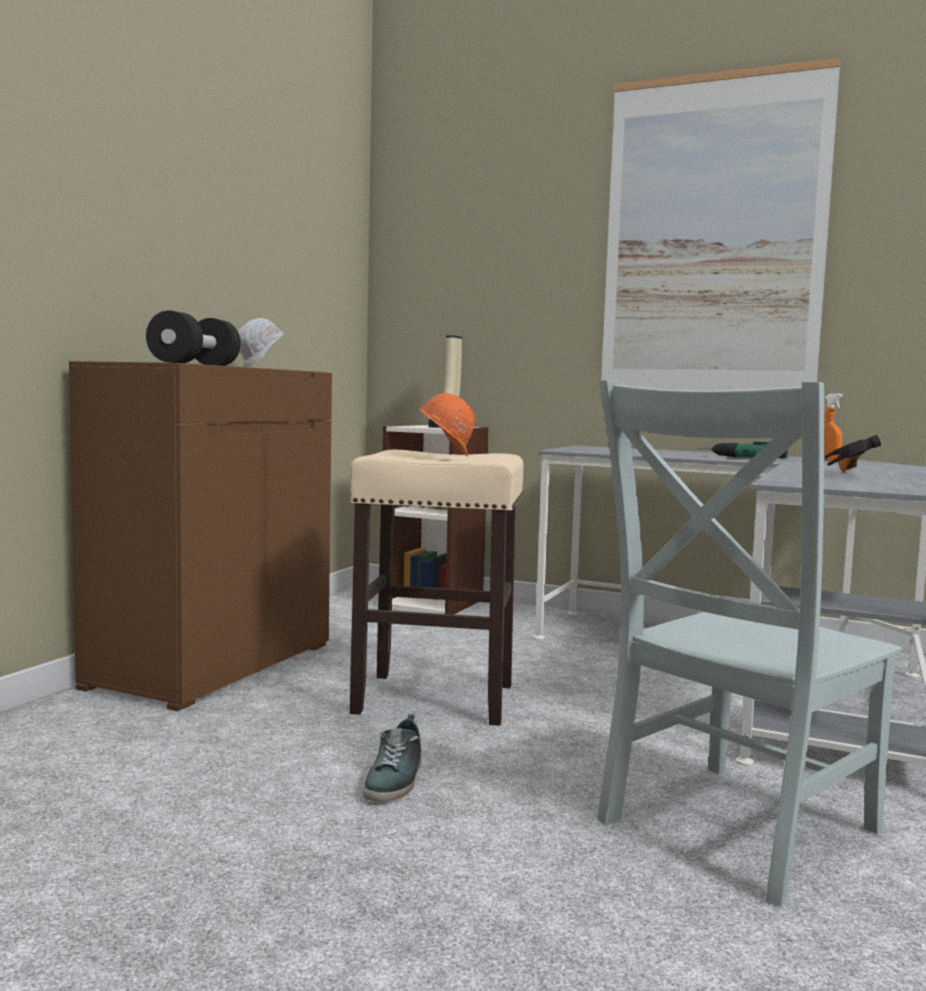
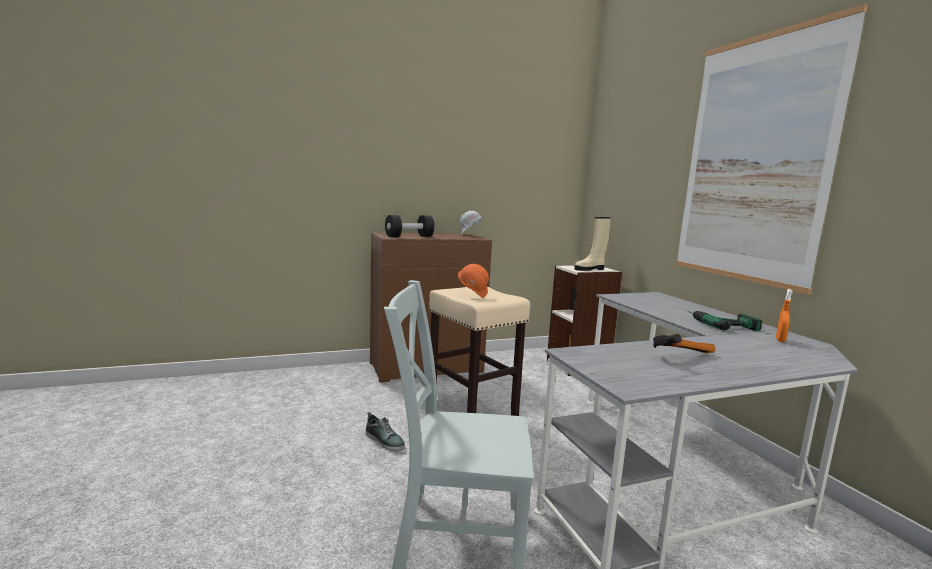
camera: 45 degrees right, 5 degrees up
shoe [363,714,421,802] -> shoe turned 105 degrees counterclockwise [366,412,405,451]

